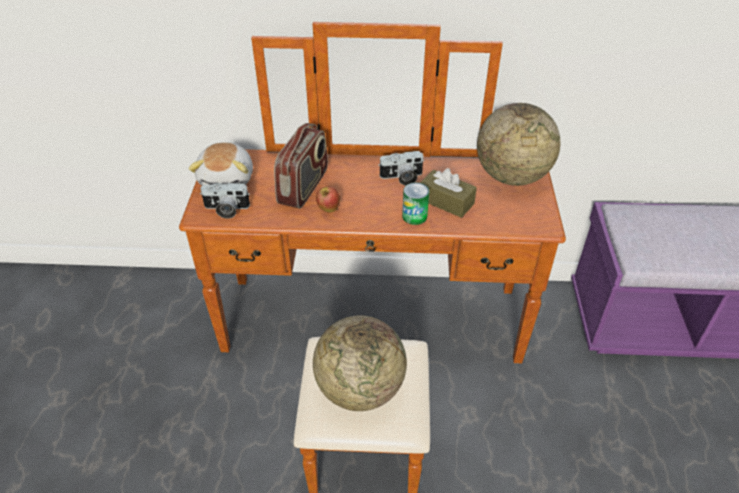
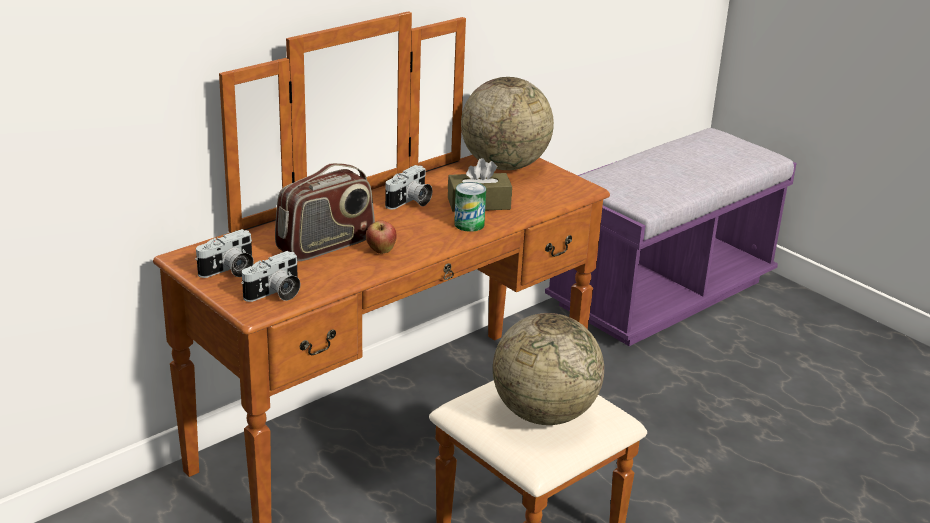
camera: 45 degrees left, 15 degrees down
plush toy [189,142,253,186] -> camera [195,229,254,278]
radio [274,123,328,209] -> radio turned 75 degrees clockwise [275,163,375,261]

